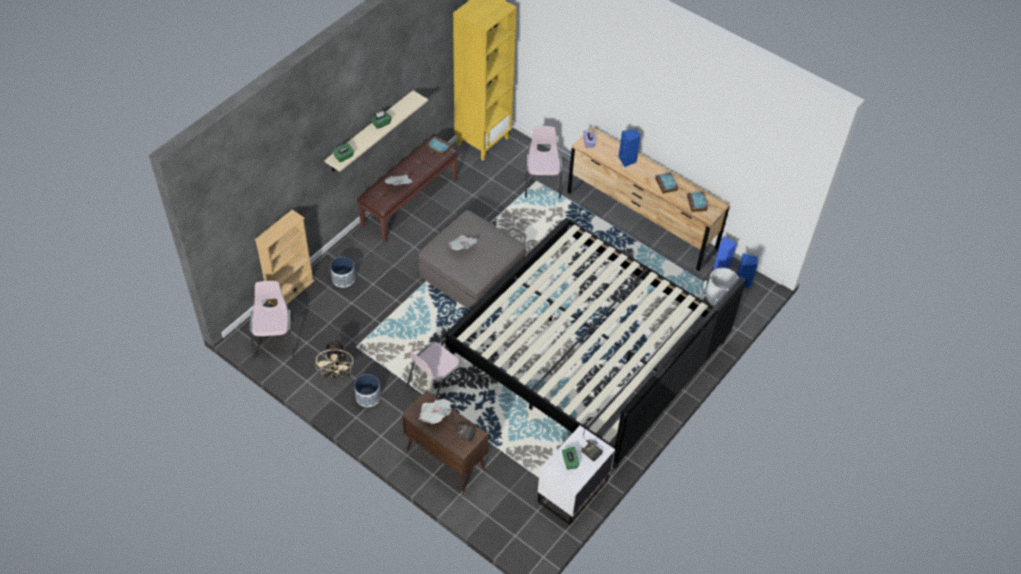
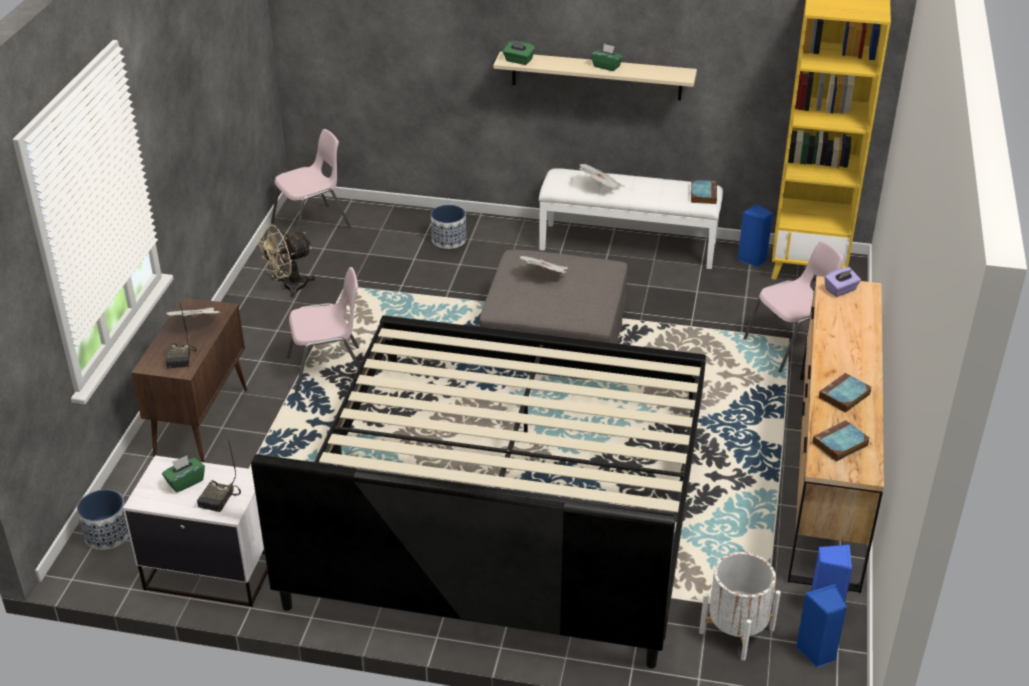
camera: 65 degrees right, 15 degrees down
beige bookcase [255,209,315,307] -> none
planter [354,374,381,407] -> planter moved to [77,489,129,550]
brown bench [357,137,458,242] -> white bench [539,169,723,269]
pink chair [407,343,466,397] -> pink chair turned 150 degrees clockwise [287,267,360,395]
blue speaker [618,129,641,167] -> blue speaker moved to [738,203,773,267]

